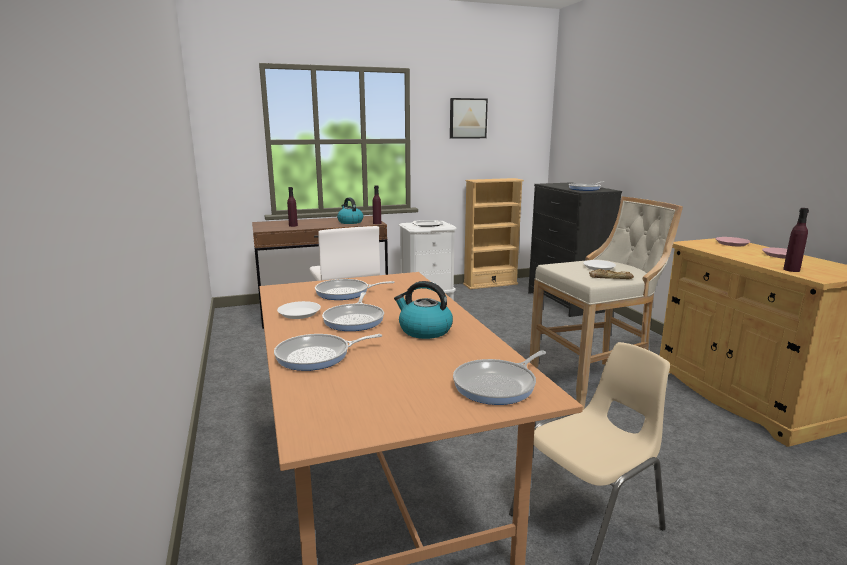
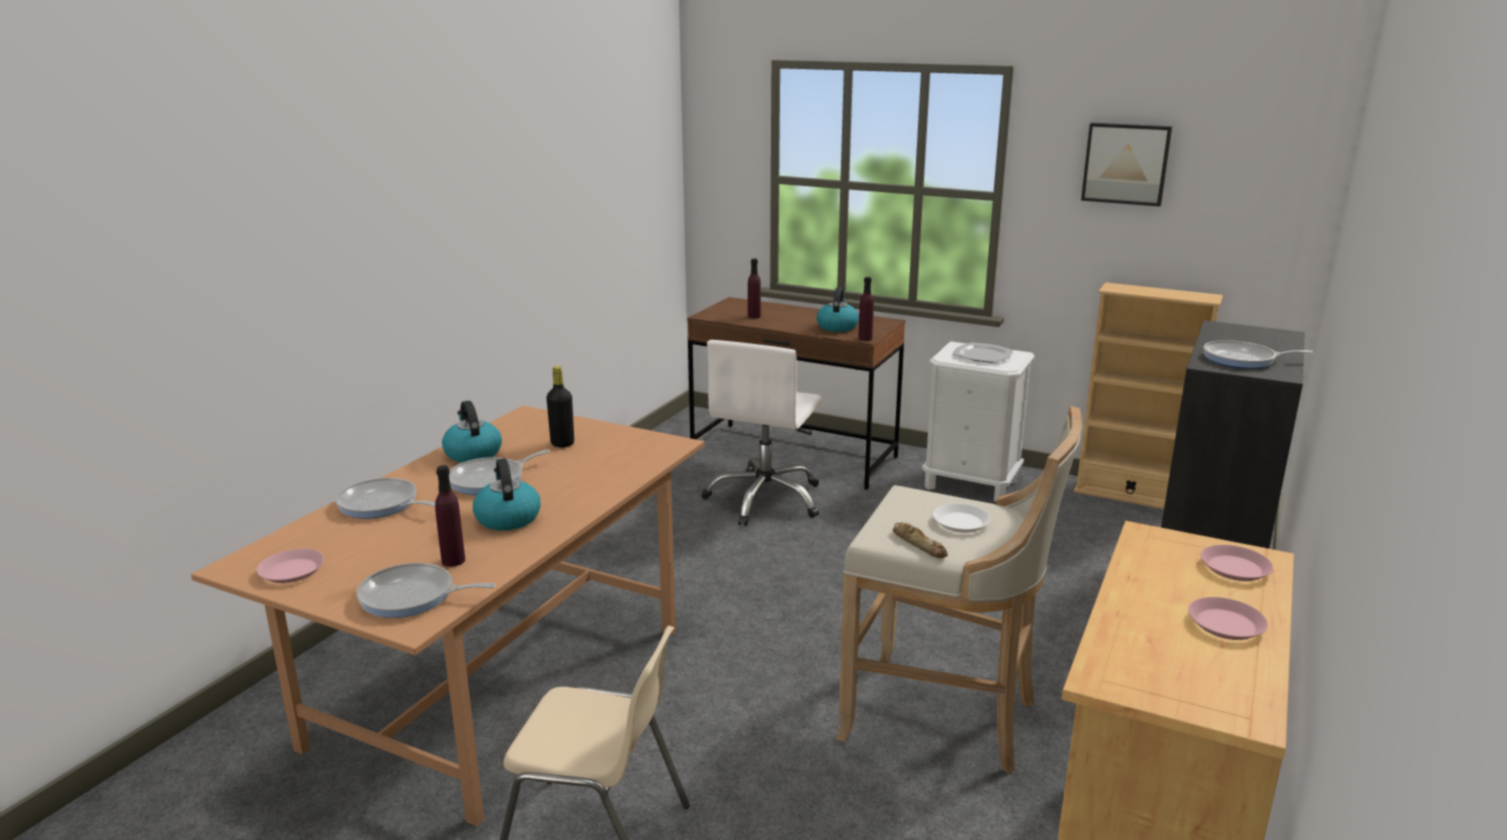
camera: 45 degrees right, 5 degrees up
white plate [277,301,321,319] -> kettle [442,401,502,463]
frying pan [315,279,395,300] -> black bottle [546,366,574,447]
purple bottle [783,208,809,272] -> purple bottle moved to [435,465,465,567]
none -> pink plate [256,549,324,583]

